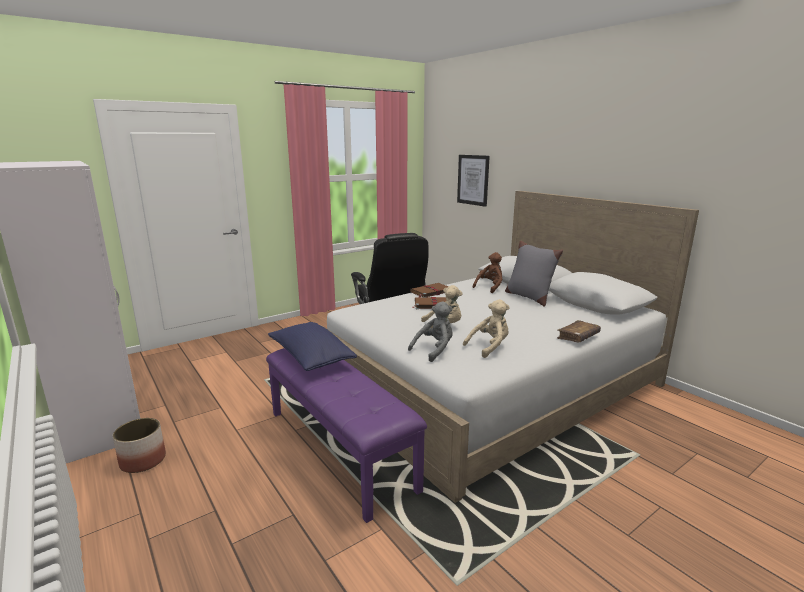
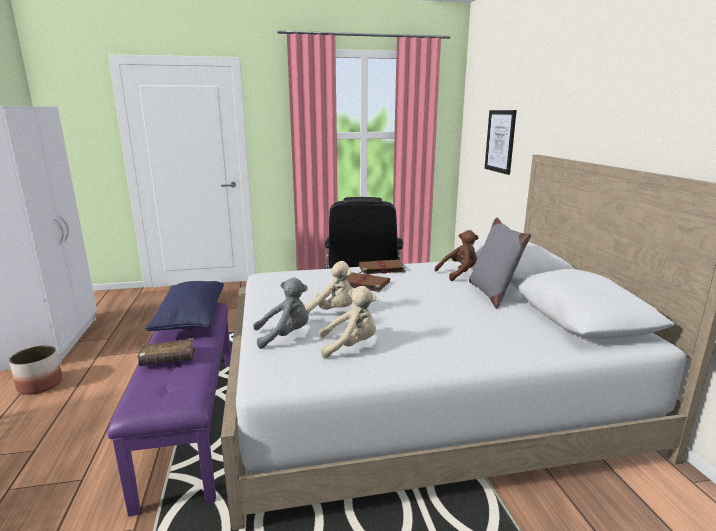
camera: 25 degrees right, 0 degrees up
brown book [557,320,601,342] -> brown book moved to [137,338,195,366]

